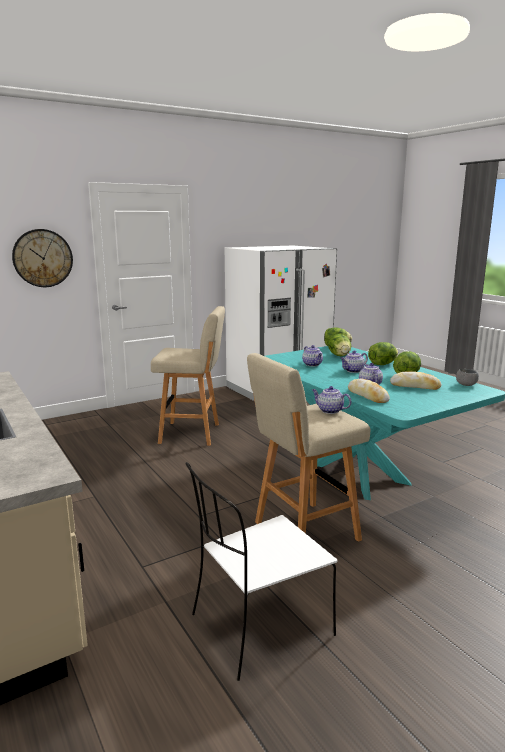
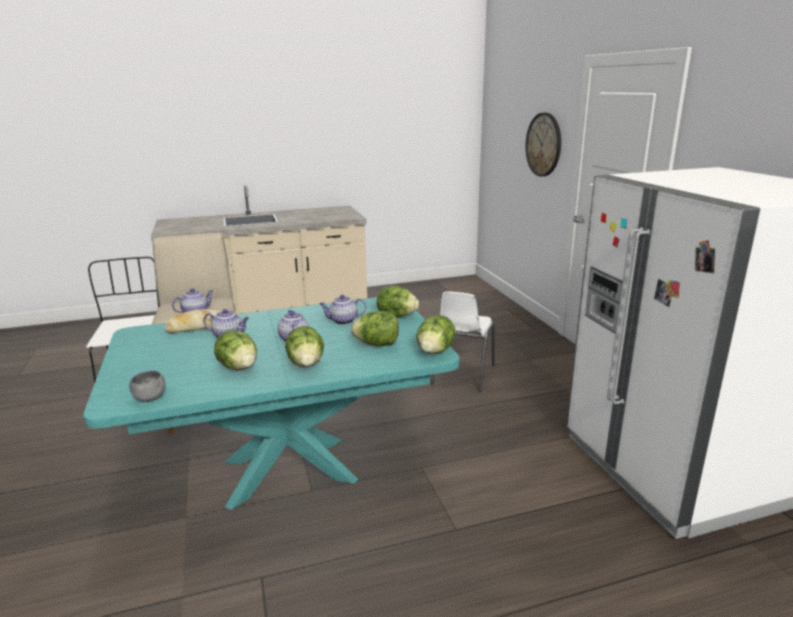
camera: 105 degrees right, 5 degrees up
beige stool [151,306,225,446] -> white chair [431,292,495,392]
bread [390,371,442,390] -> none
none -> lettuce [377,286,419,317]

